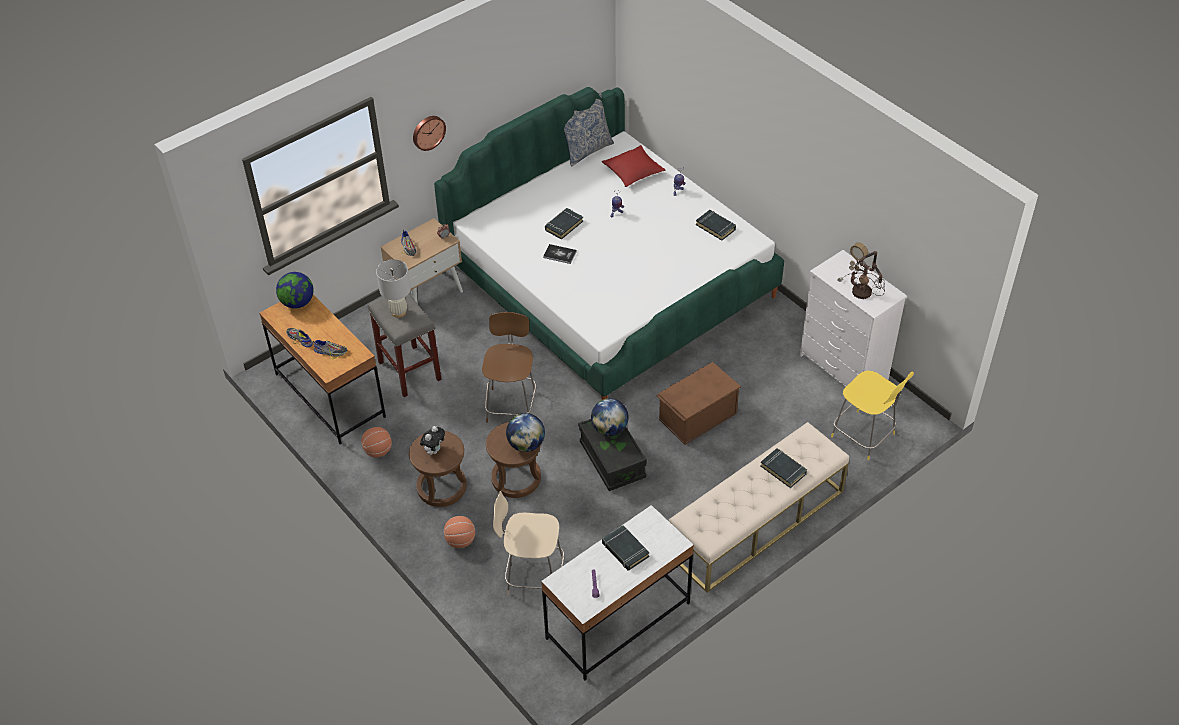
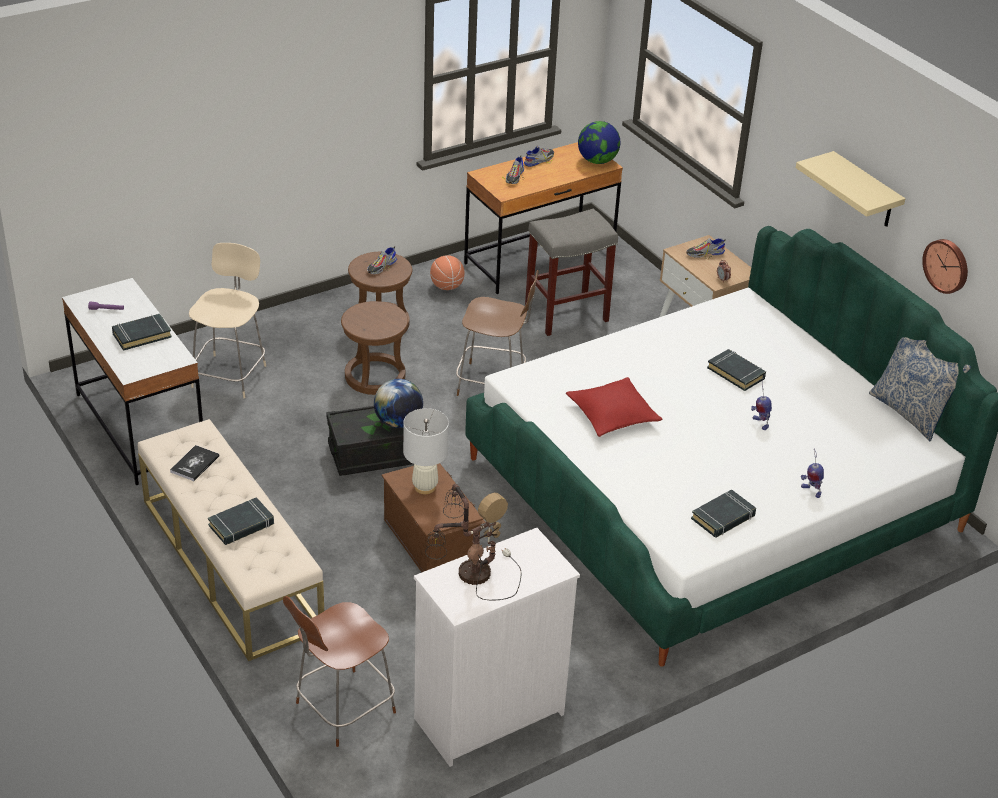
camera: 95 degrees right, 10 degrees down
white table lamp [376,259,411,318] -> white table lamp moved to [403,408,449,494]
wall clock [413,116,446,151] -> wall clock moved to [922,239,968,294]
plush toy [420,426,445,455] -> shoe [367,246,397,274]
basketball [444,516,475,548] -> none
globe [506,413,545,452] -> none
book [543,244,577,264] -> book moved to [170,445,219,481]
red pillow [602,145,666,187] -> red pillow moved to [566,377,663,437]
yellow chair [831,371,914,461] -> brown chair [283,596,396,747]
none -> beige shelf [796,151,905,227]

